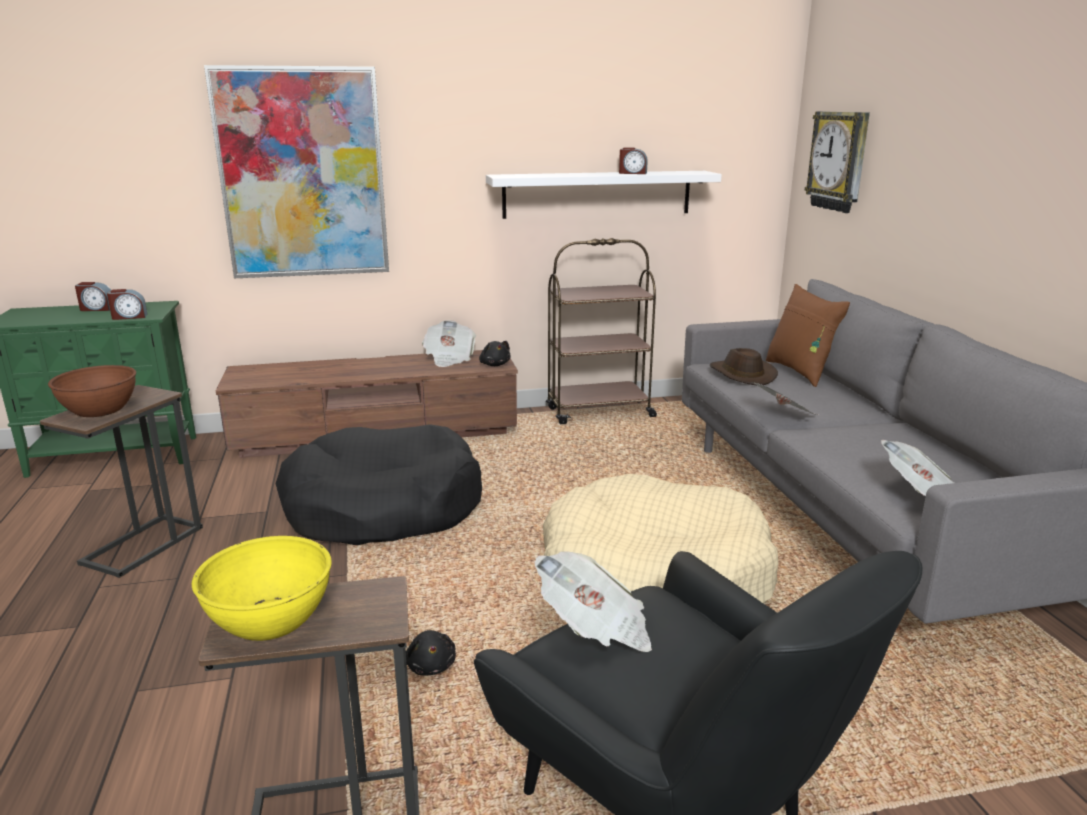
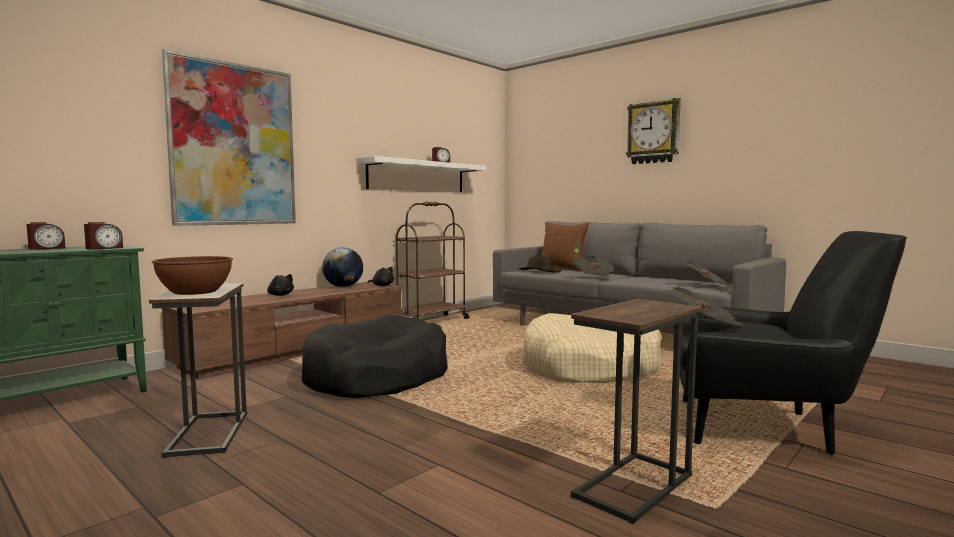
camera: 35 degrees left, 15 degrees down
yellow bowl [192,536,332,641] -> none
black plush toy [406,630,456,675] -> black plush toy moved to [267,274,294,296]
newspaper [422,320,476,367] -> globe [322,247,363,287]
wall clock [805,112,870,213] -> wall clock moved to [626,98,681,164]

